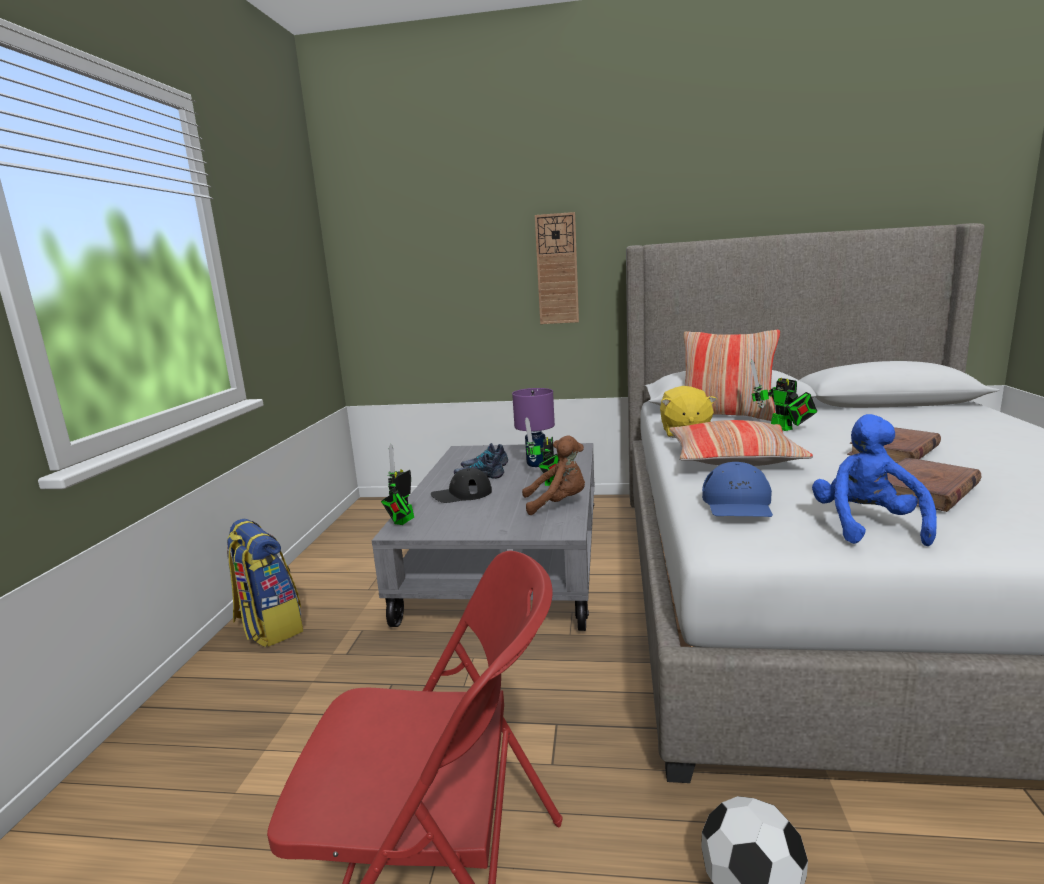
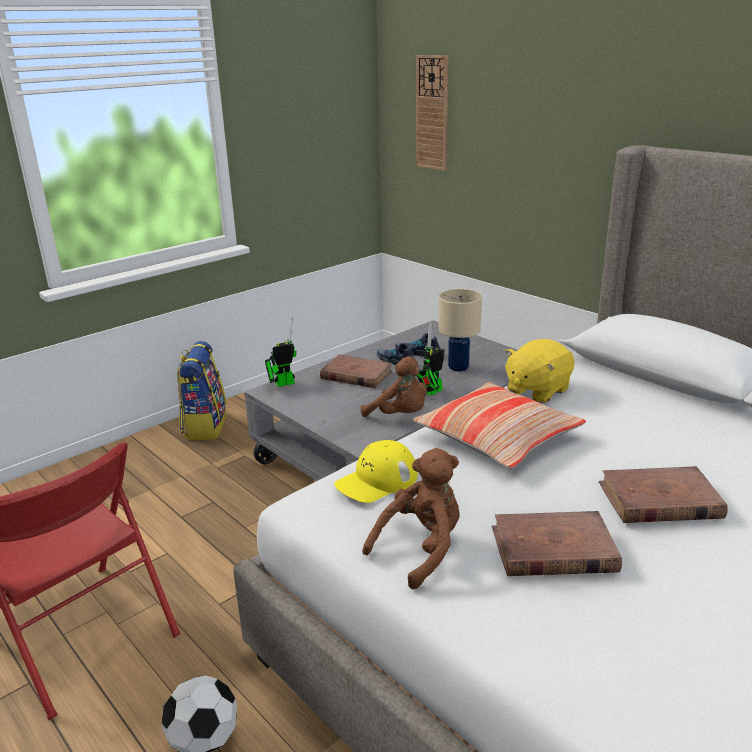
camera: 40 degrees right, 10 degrees up
black cap [431,468,492,503] -> brown book [320,354,392,388]
purple table lamp [512,388,555,467] -> beige table lamp [439,289,482,372]
wall clock [535,212,579,324] -> wall clock moved to [416,55,448,171]
pillow [684,330,780,421] -> none
blue cap [702,462,773,517] -> yellow cap [334,440,418,503]
toy robot [751,359,817,431] -> none
blue plush toy [812,414,937,546] -> brown plush toy [362,448,460,589]

